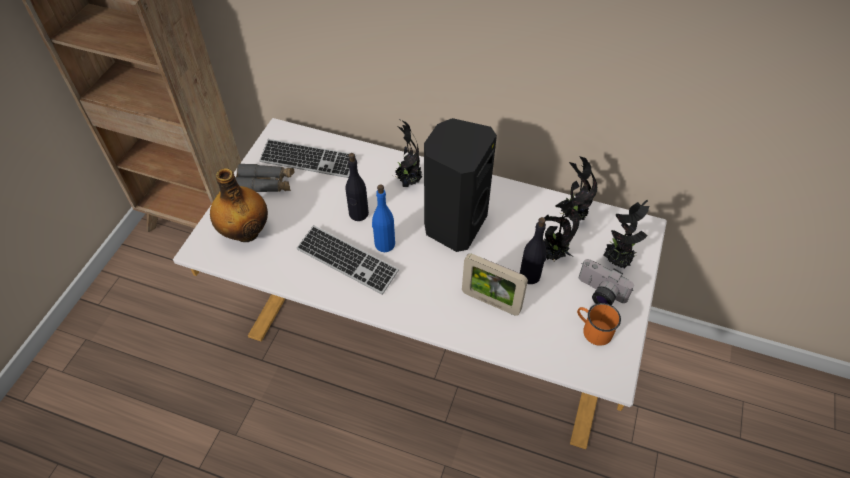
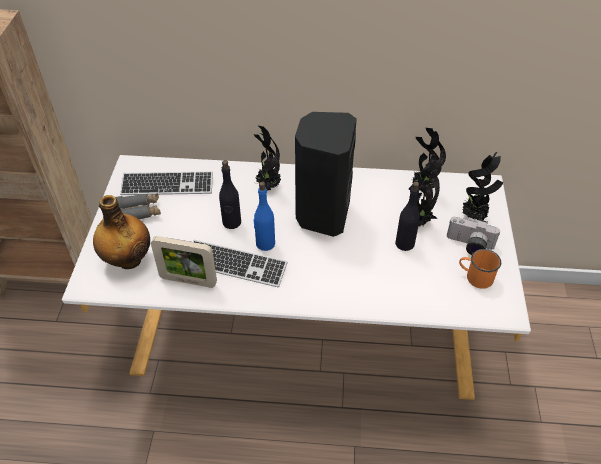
camera: 15 degrees left, 5 degrees down
picture frame [462,253,528,316] -> picture frame moved to [151,236,217,288]

